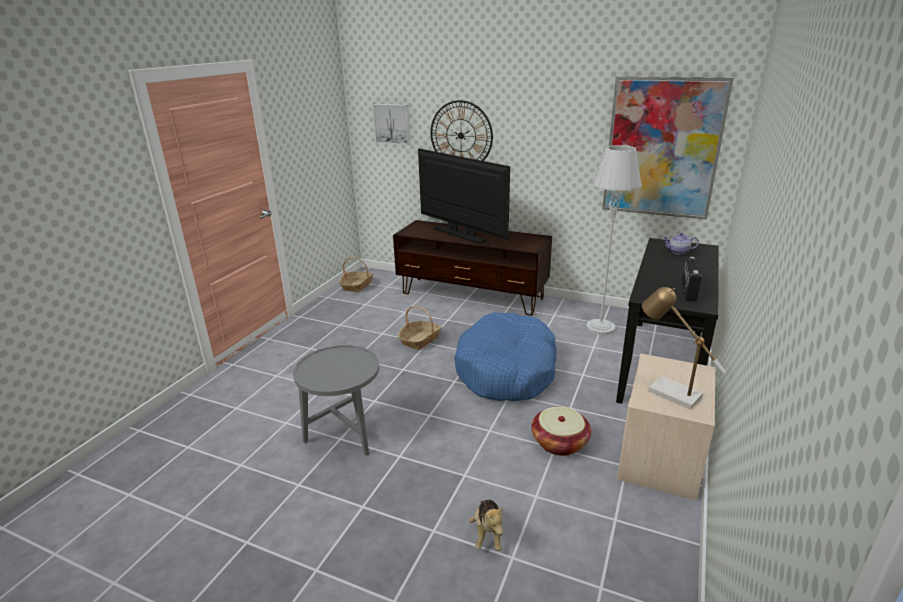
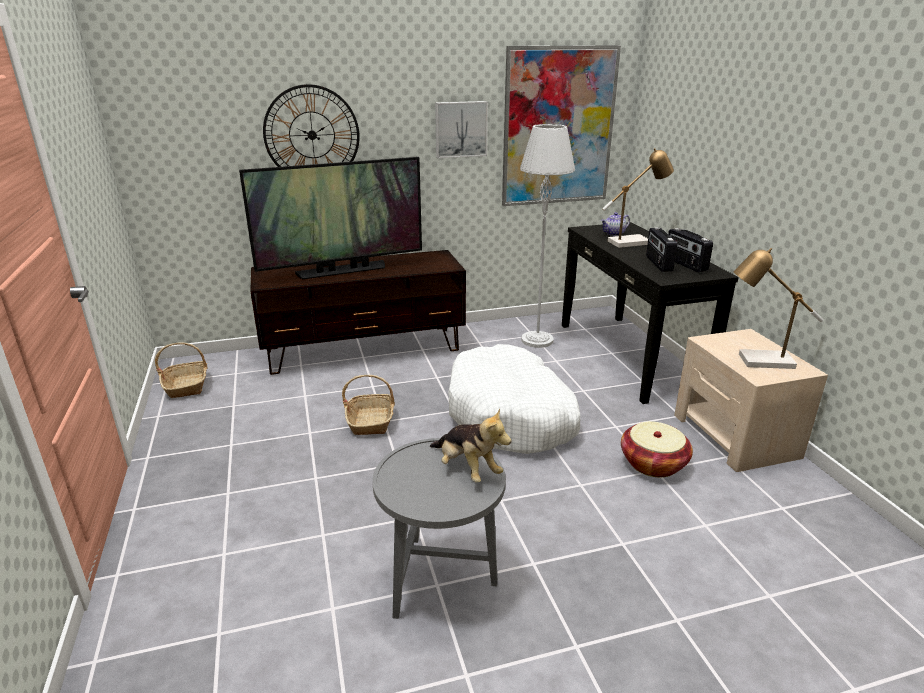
camera: 40 degrees left, 0 degrees up
picture [373,104,410,145] -> picture moved to [435,101,488,158]
television [418,148,510,244] -> television turned 150 degrees clockwise [239,157,422,279]
blue dog bed [454,312,557,402] -> white dog bed [448,344,580,454]
plush toy [468,500,503,551] -> plush toy moved to [430,408,512,483]
none -> table lamp [602,148,674,248]
none -> radio [646,227,678,272]

